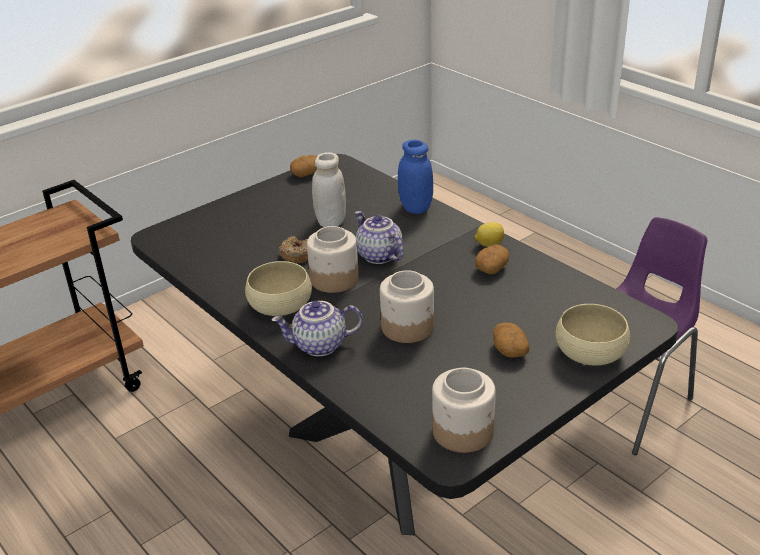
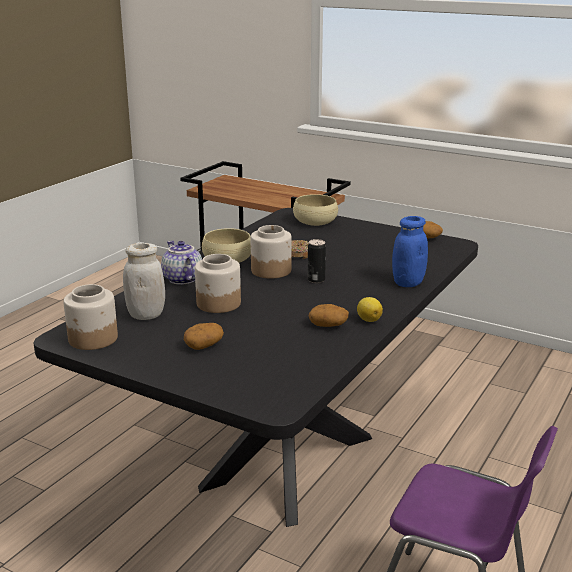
camera: 70 degrees right, 10 degrees down
white jar [312,152,346,227] -> white jar moved to [123,243,165,320]
teapot [355,211,404,264] -> can [308,239,326,283]
beige bowl [556,304,630,366] -> beige bowl moved to [293,194,338,226]

